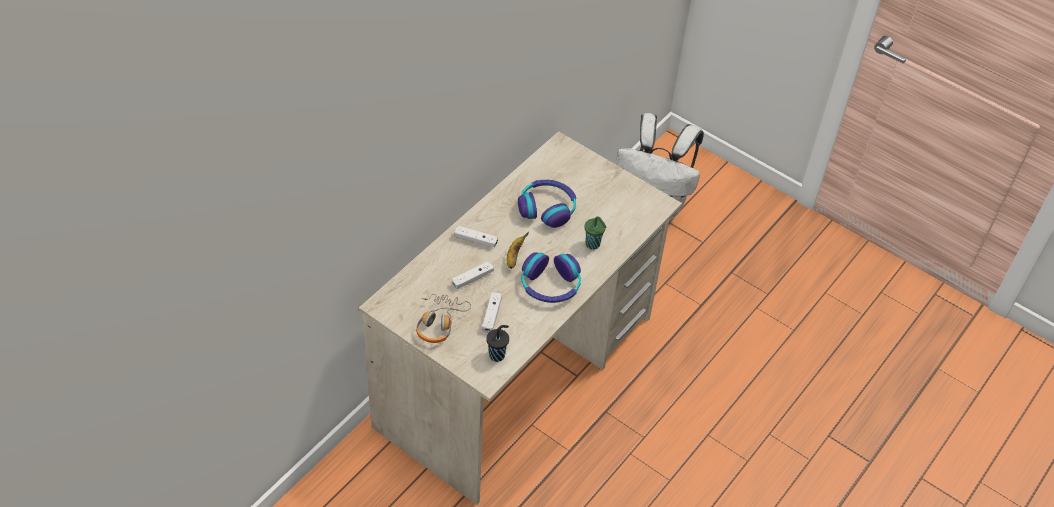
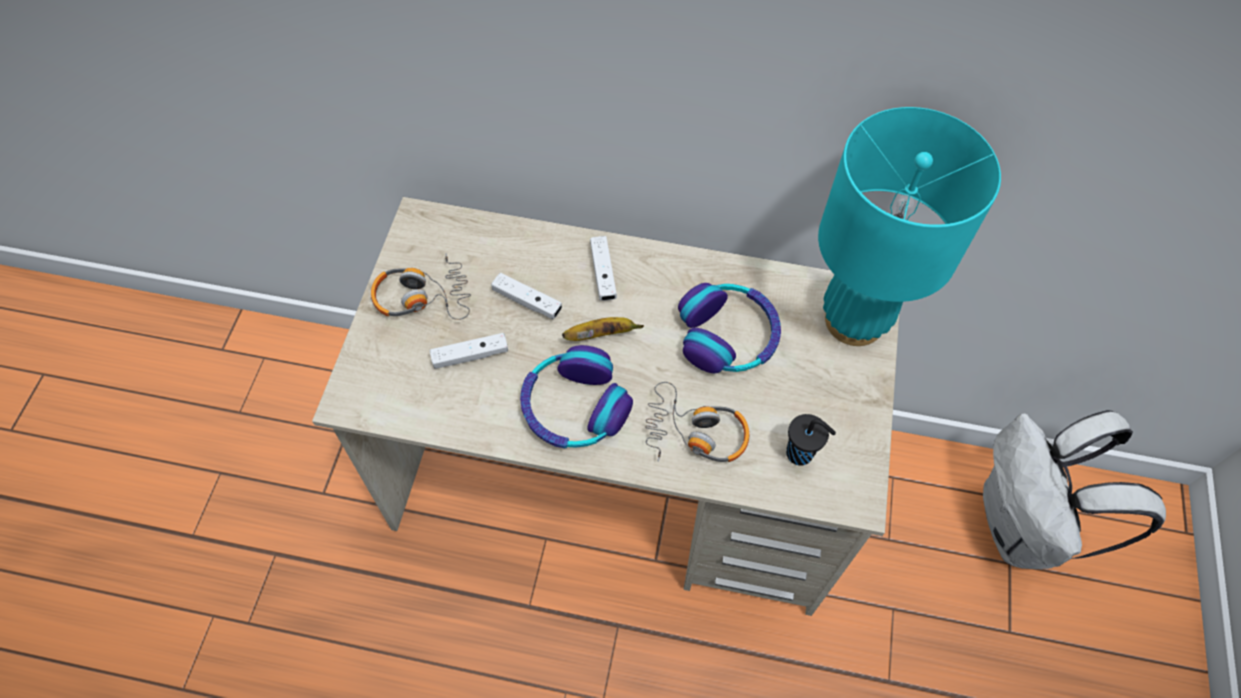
camera: 65 degrees right, 10 degrees up
black cup [486,325,509,362] -> black cup moved to [786,414,836,466]
green cup [585,216,606,250] -> headphones [645,382,749,462]
none -> turquoise table lamp [818,107,1001,346]

